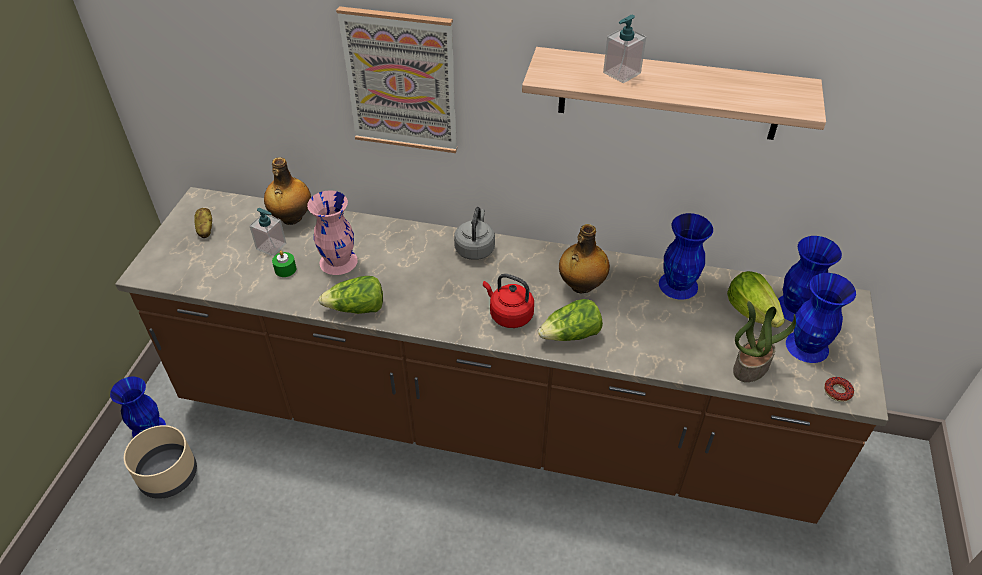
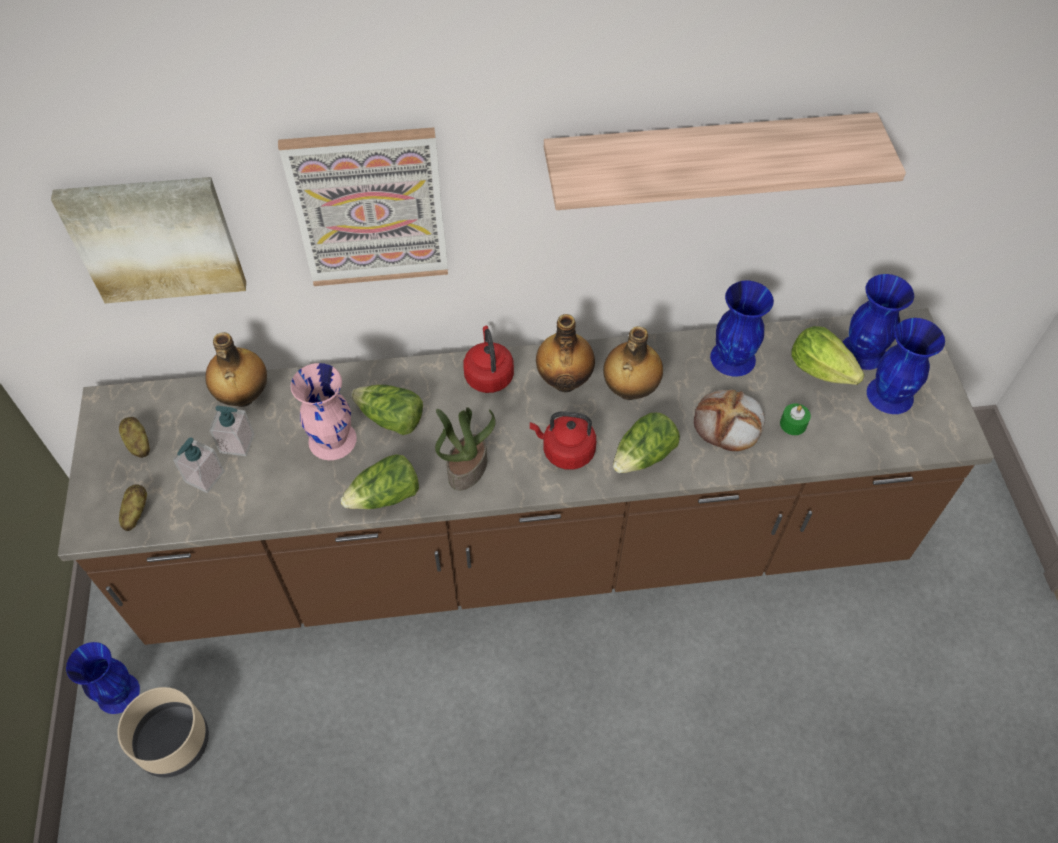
camera: 20 degrees left, 10 degrees up
green candle [272,251,296,277] -> green candle moved to [780,403,811,435]
grey kettle [454,207,495,260] -> red kettle [464,326,514,393]
soap dispenser [603,15,646,83] -> soap dispenser moved to [173,437,225,493]
potted plant [733,301,796,382] -> potted plant moved to [435,407,495,490]
donut [824,377,854,402] -> none
none -> picture [51,177,246,303]
none -> potato [119,484,147,531]
none -> lettuce [351,385,423,435]
none -> bottle [536,314,595,393]
none -> bread [694,390,765,451]

